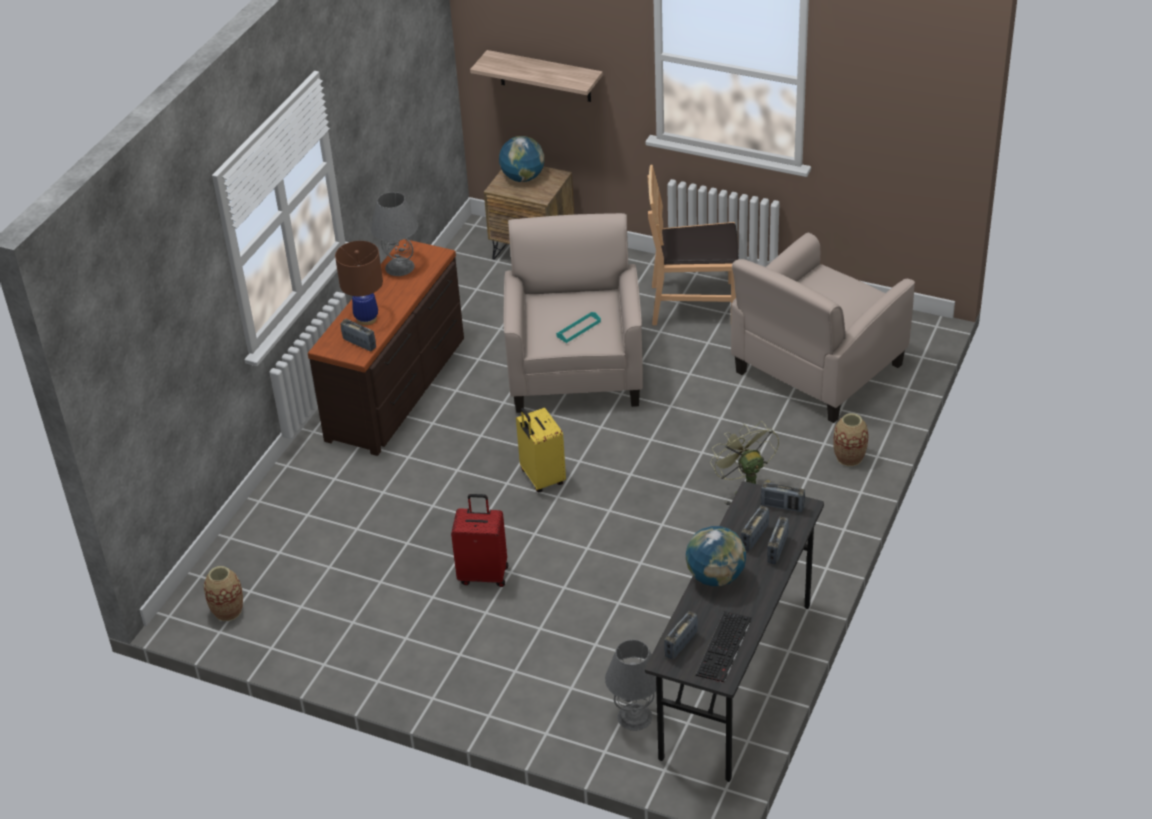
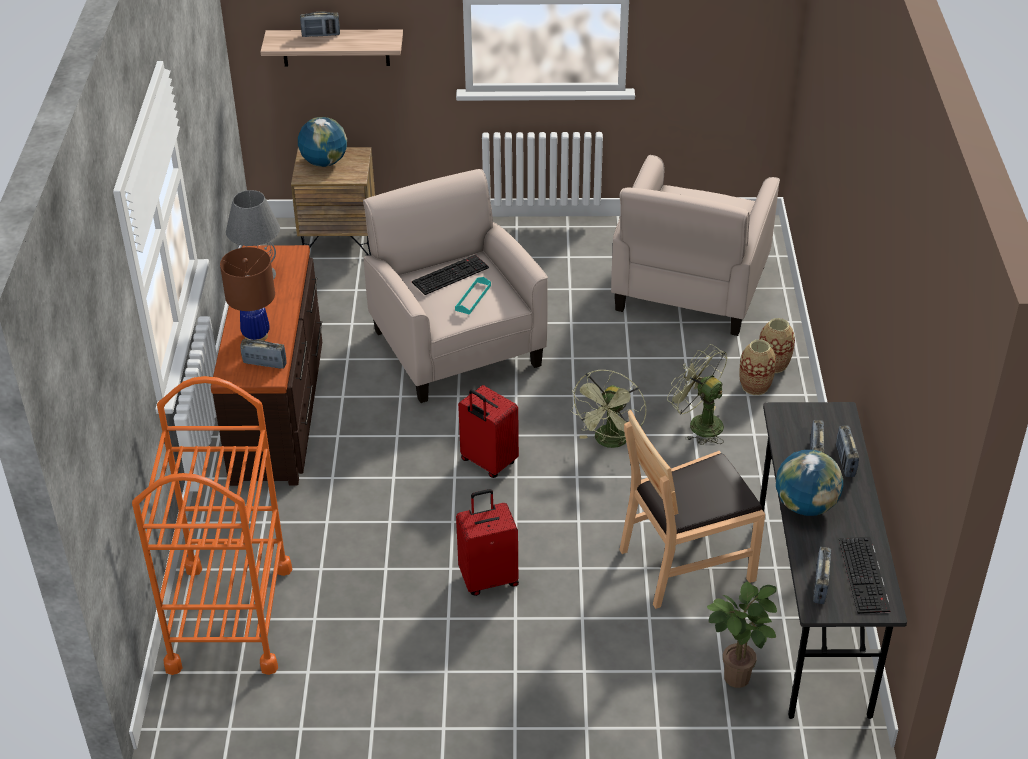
camera: 25 degrees left, 0 degrees up
vase [204,566,243,621] -> vase moved to [739,339,777,395]
yellow suitcase [516,408,566,492] -> red suitcase [458,385,519,478]
grey table lamp [605,640,657,731] -> potted plant [707,581,777,688]
brown chair [648,165,738,325] -> brown chair moved to [619,410,765,609]
radio [761,482,805,512] -> radio moved to [300,11,340,37]
none -> orange cart [132,376,292,675]
none -> keyboard [412,254,489,295]
none -> green fan [570,370,647,448]

